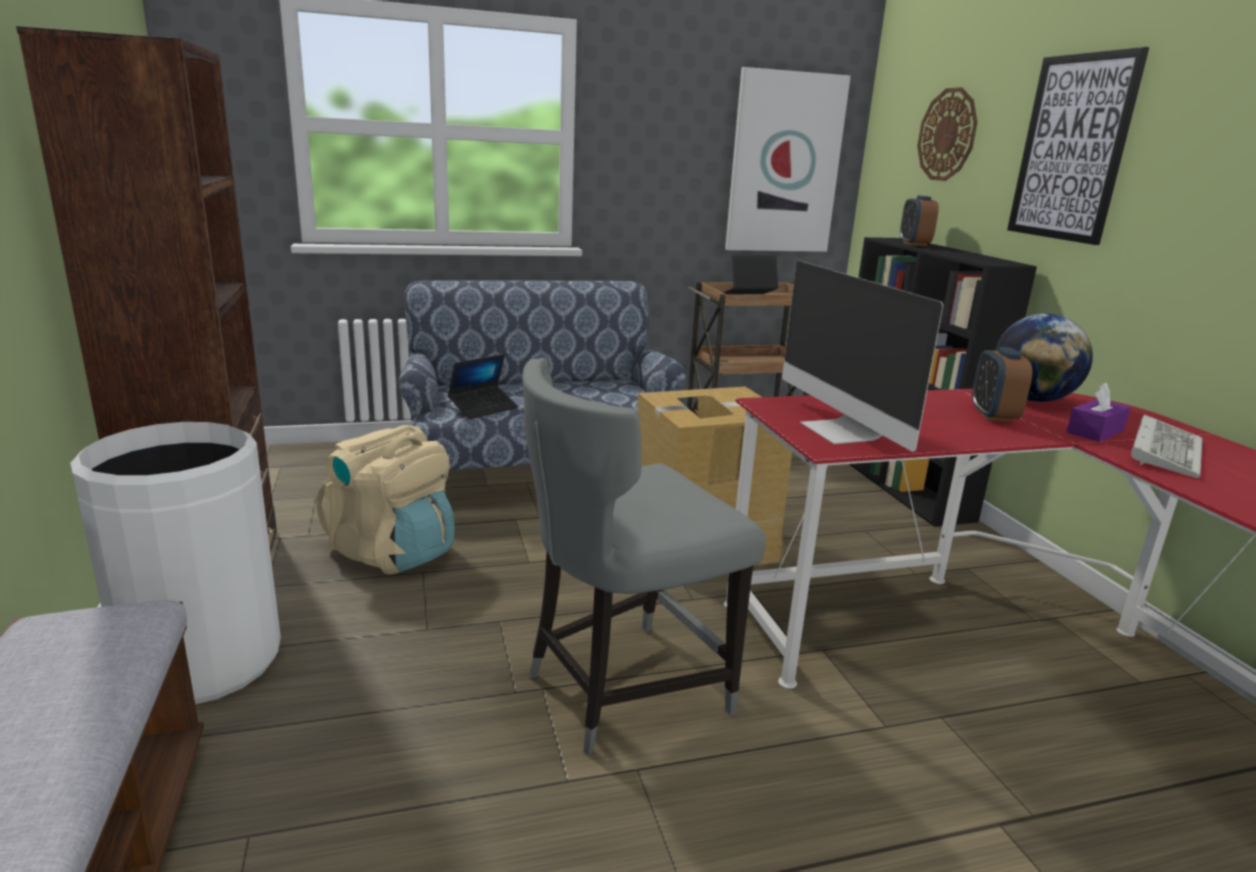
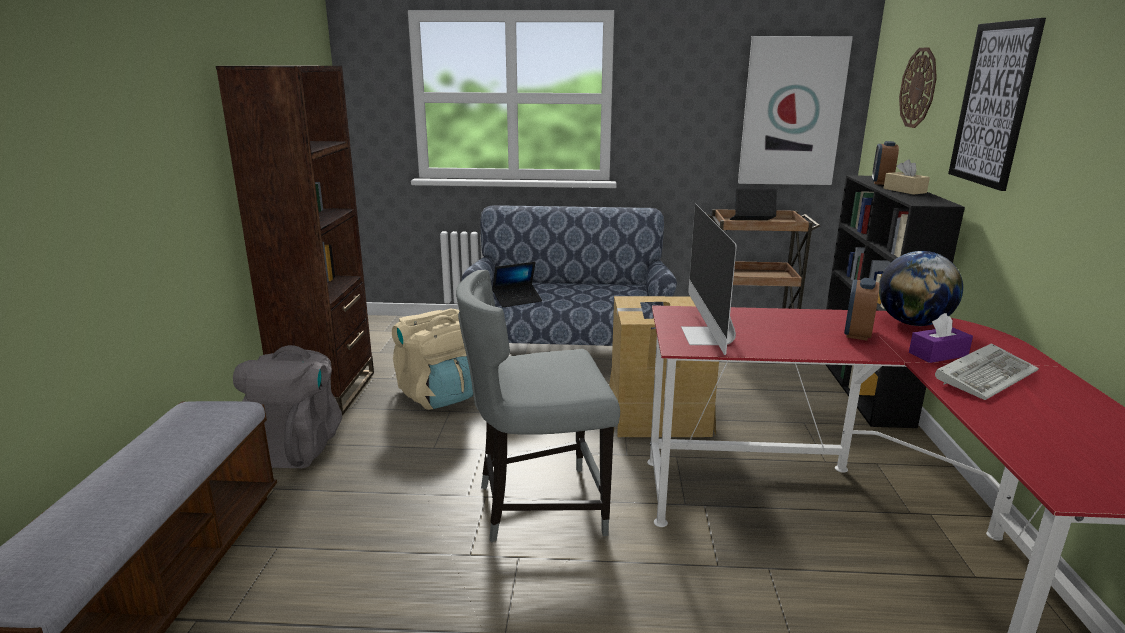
camera: 20 degrees right, 0 degrees up
white trash can [70,422,281,704] -> grey backpack [233,345,342,468]
none -> beige tissue box [884,159,930,195]

